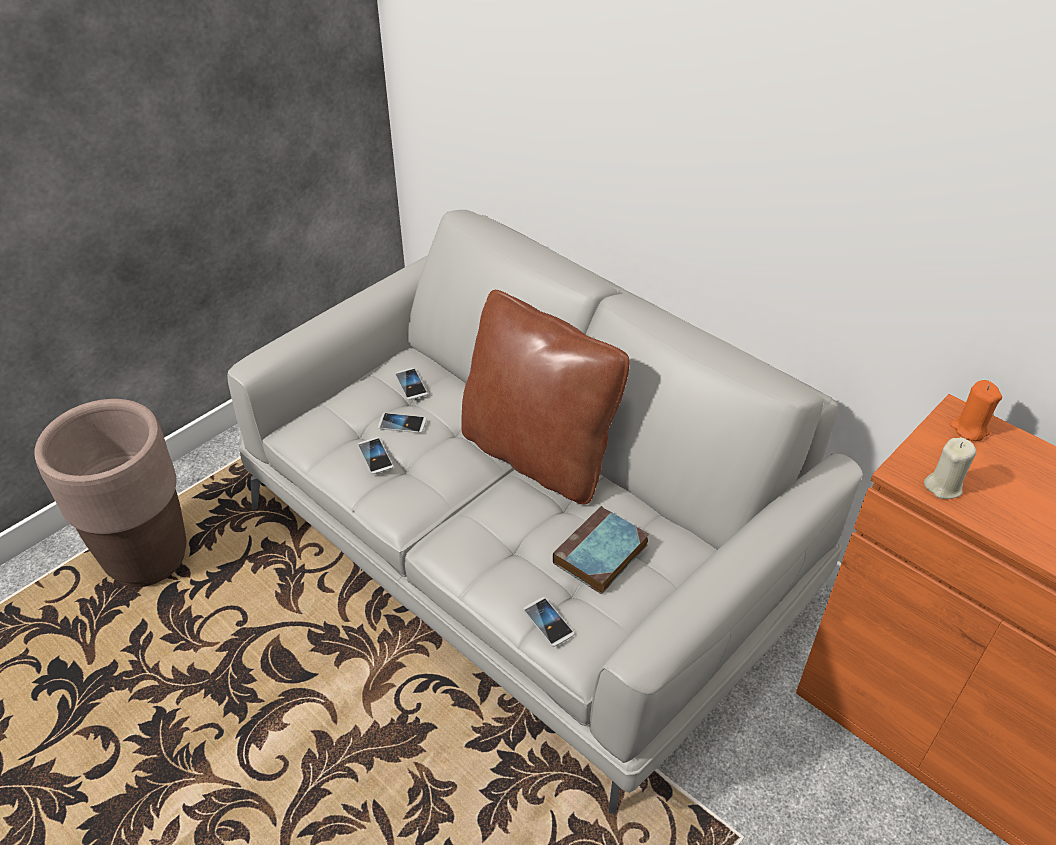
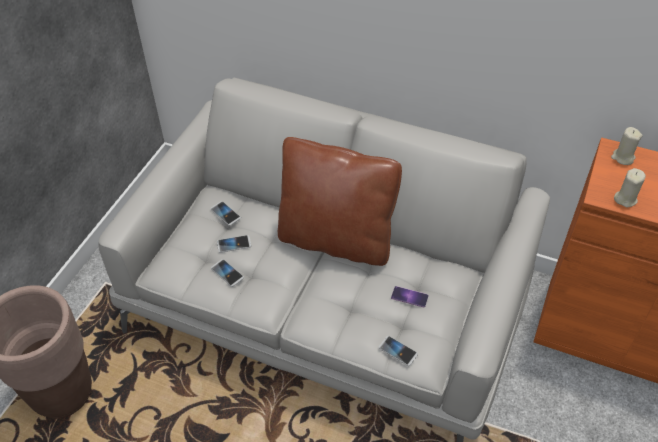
camera: 20 degrees left, 5 degrees up
book [553,506,649,594] -> phone [391,286,429,308]
orange candle [950,380,1002,441] -> beige candle [611,127,642,165]

